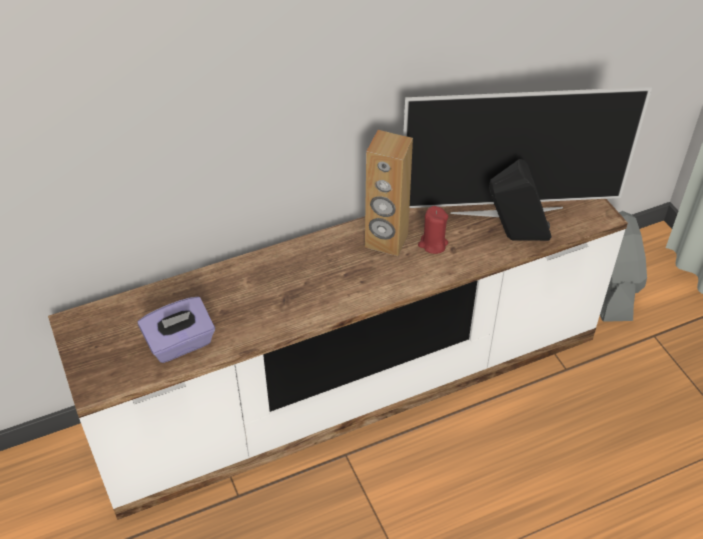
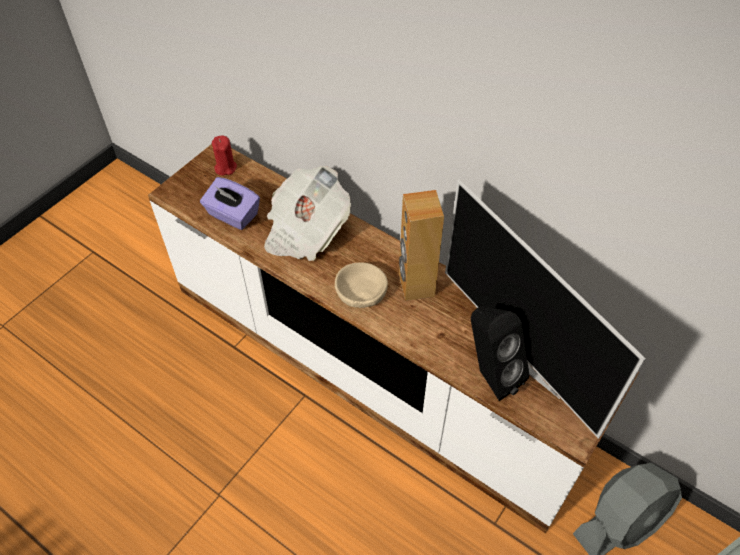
camera: 60 degrees right, 5 degrees up
red candle [418,206,448,254] -> red candle moved to [212,136,237,176]
none -> newspaper [264,166,351,261]
none -> beige bowl [335,262,388,308]

